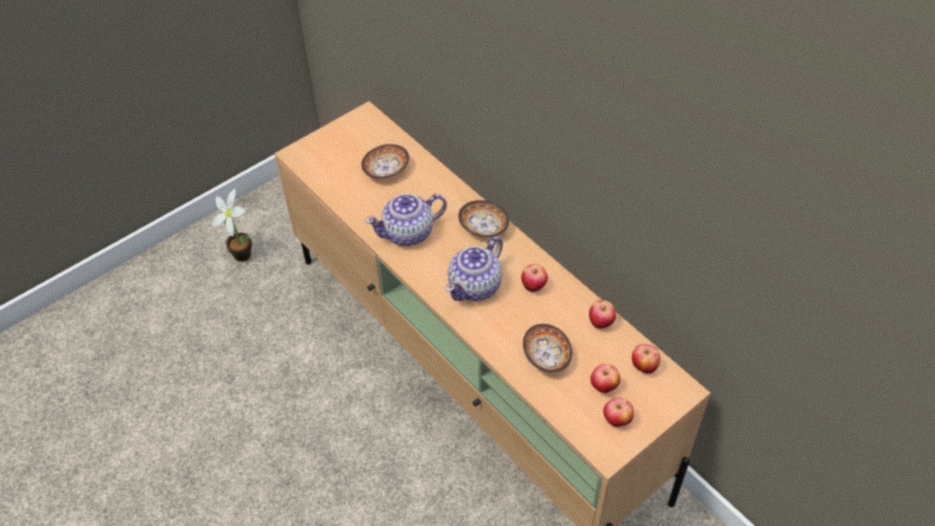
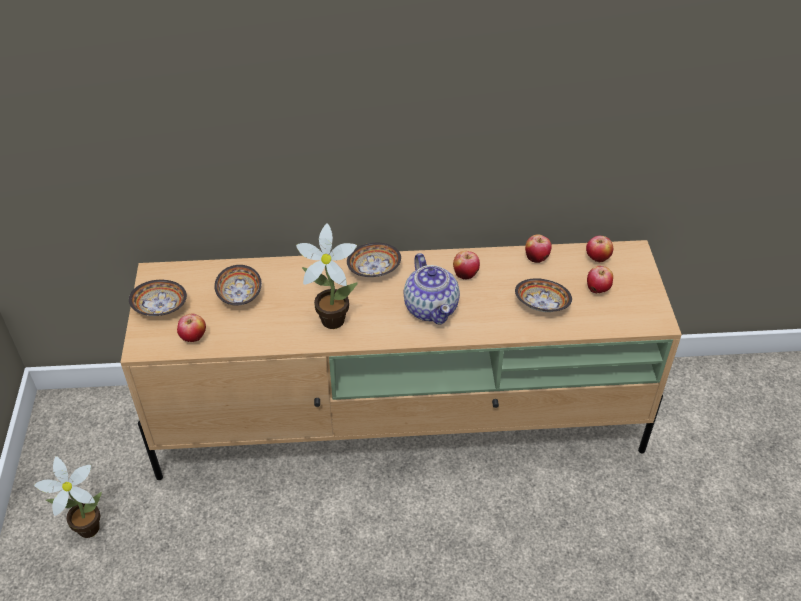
camera: 55 degrees left, 5 degrees down
teapot [365,193,447,246] -> potted plant [296,223,358,329]
apple [603,397,634,427] -> apple moved to [177,313,206,342]
none -> bowl [129,280,187,316]

